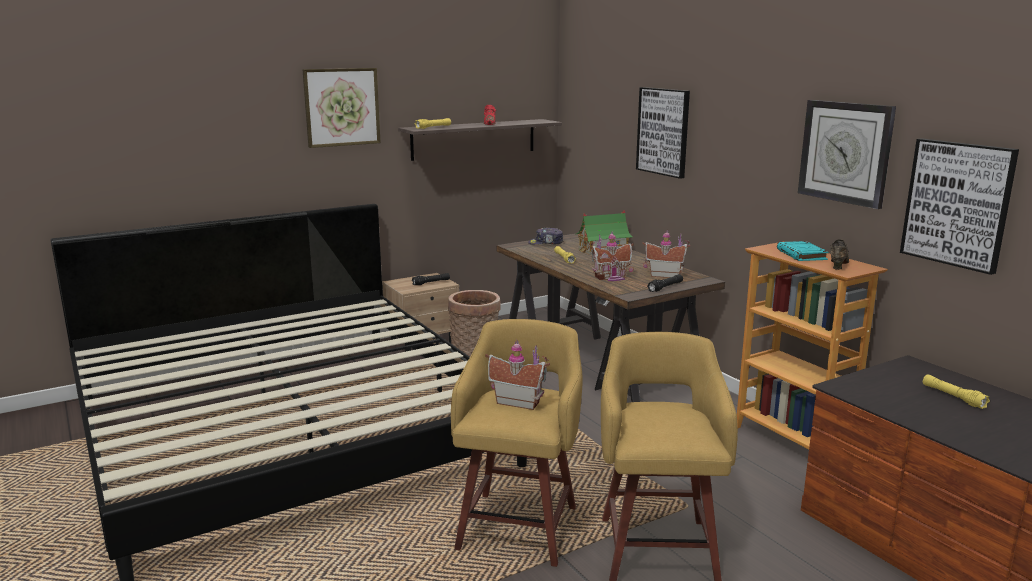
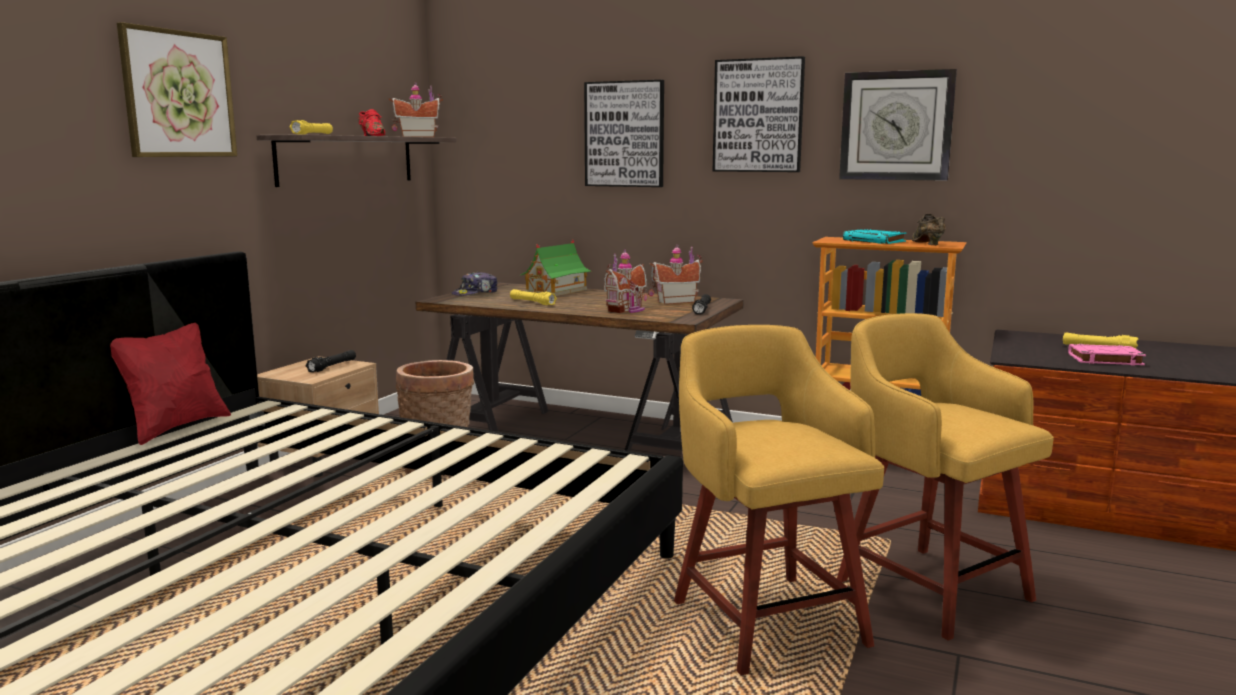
camera: 35 degrees left, 5 degrees down
toy house [485,340,550,410] -> toy house moved to [389,82,443,137]
picture [900,138,1019,275] -> picture moved to [713,56,805,172]
none -> red pillow [110,323,231,445]
none -> pink book [1068,344,1146,365]

